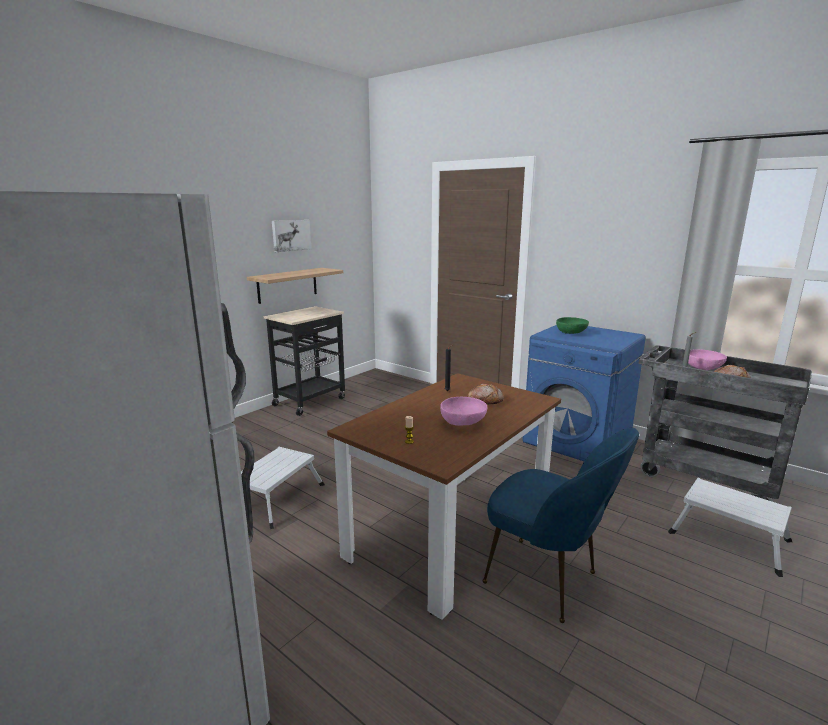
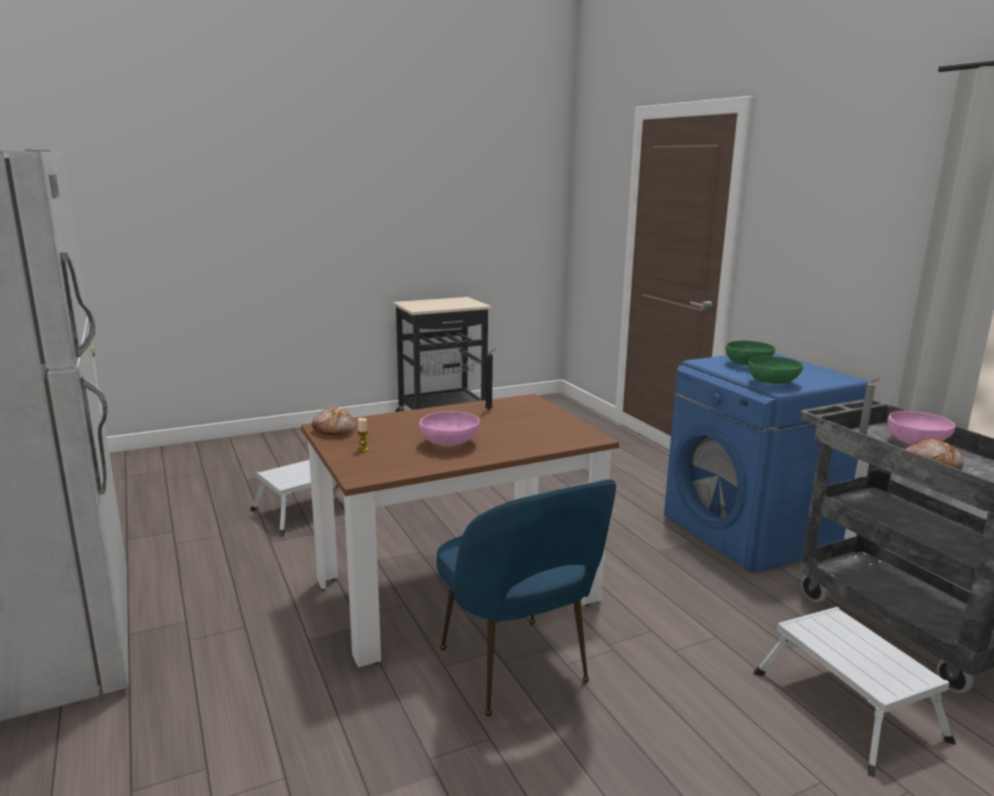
camera: 25 degrees right, 0 degrees up
shelf [247,268,343,304] -> none
picture [272,220,311,252] -> none
bread [468,384,504,404] -> bread moved to [312,407,356,435]
none -> green bowl [748,356,803,384]

